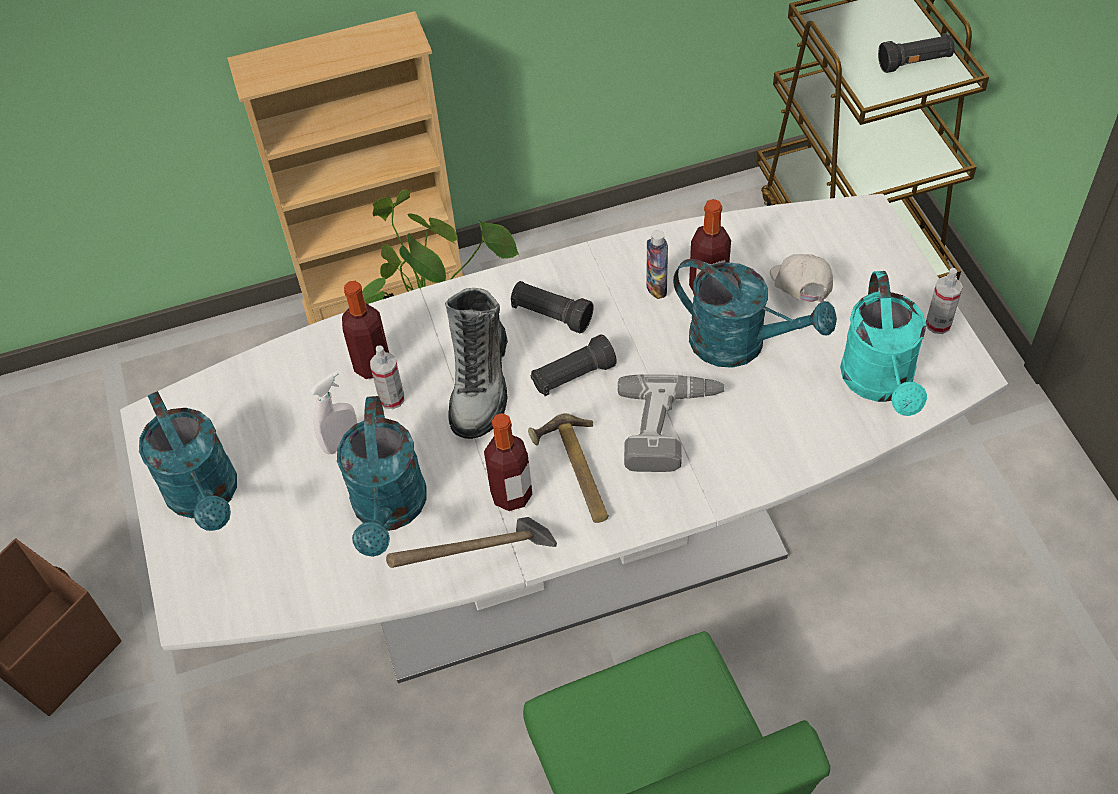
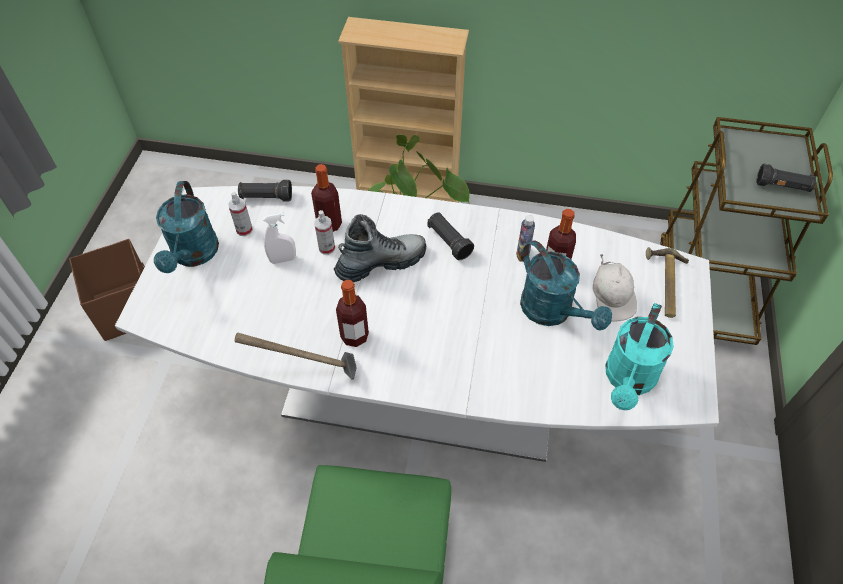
camera: 25 degrees right, 0 degrees up
turquoise watering can [337,396,426,557] -> none
boot [445,288,508,439] -> boot turned 150 degrees counterclockwise [334,214,426,282]
hammer [528,413,609,523] -> hammer moved to [646,247,689,318]
black flashlight [530,334,617,396] -> black flashlight moved to [238,180,292,202]
power drill [618,374,727,472] -> none
white cap [770,254,833,303] -> white cap turned 150 degrees clockwise [593,254,637,322]
spray bottle [926,268,963,334] -> spray bottle moved to [228,192,253,236]

